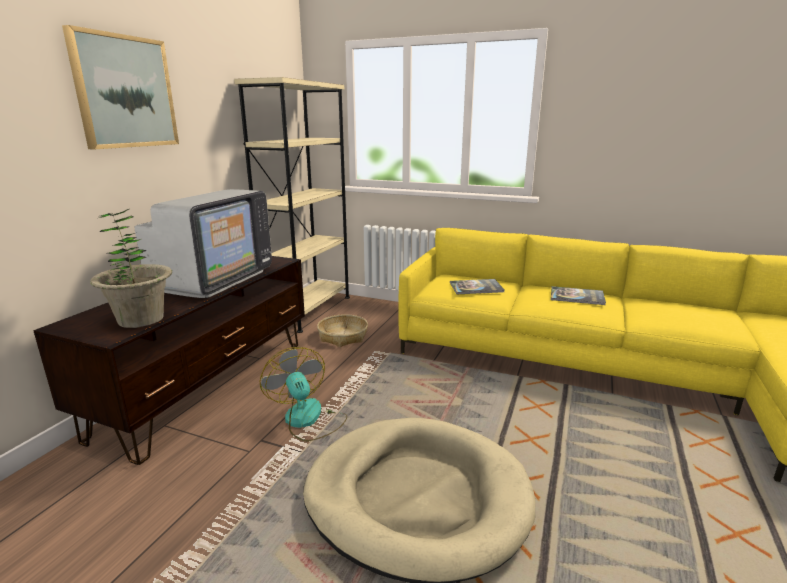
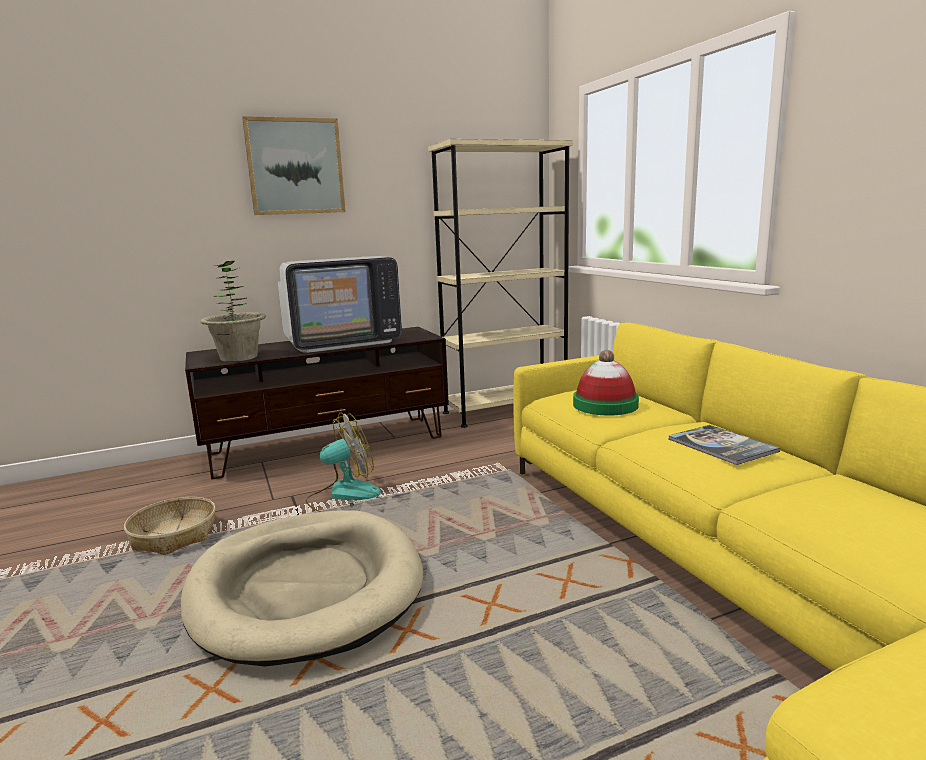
camera: 45 degrees right, 5 degrees down
fan [260,347,347,442] -> fan turned 45 degrees clockwise [305,413,381,512]
basket [317,314,368,347] -> basket moved to [124,497,216,555]
book [450,279,504,294] -> hat [573,350,639,416]

